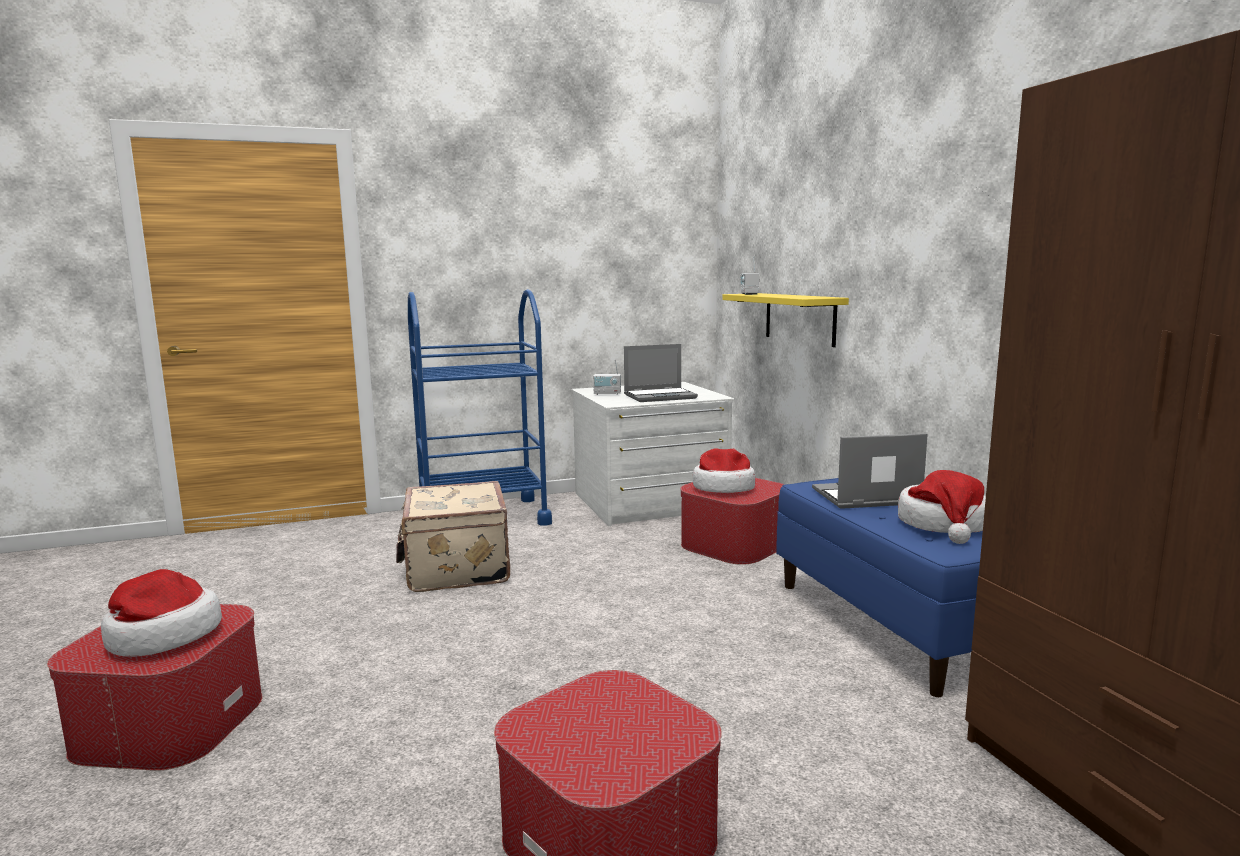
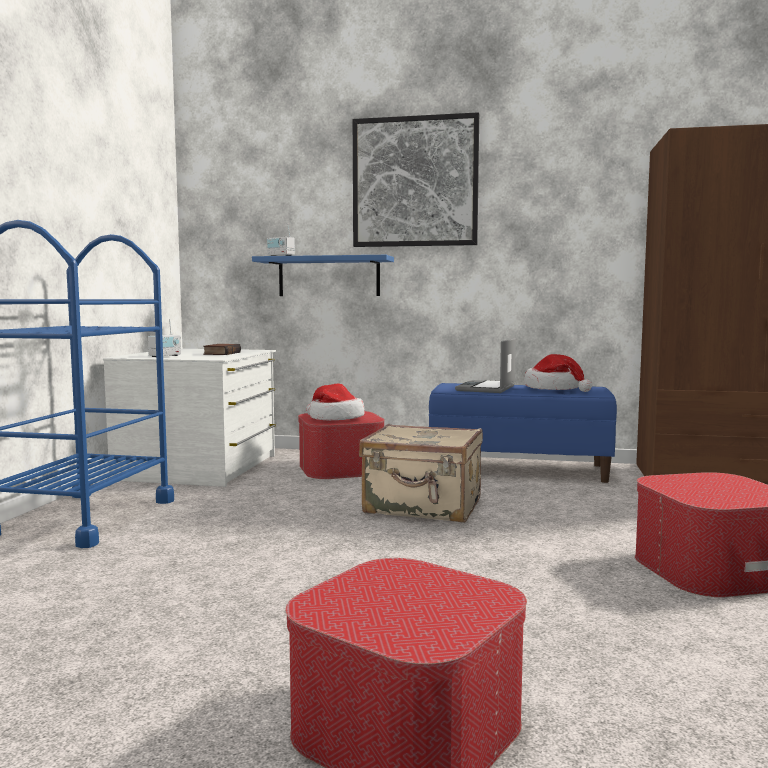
camera: 60 degrees left, 5 degrees down
hat [101,569,222,657] -> none
beige suitcase [396,481,510,592] -> beige suitcase moved to [359,424,483,523]
laptop [624,344,698,402] -> book [203,344,241,355]
yellow shelf [722,293,849,347] -> blue shelf [252,255,394,296]
none -> picture [353,112,479,247]

